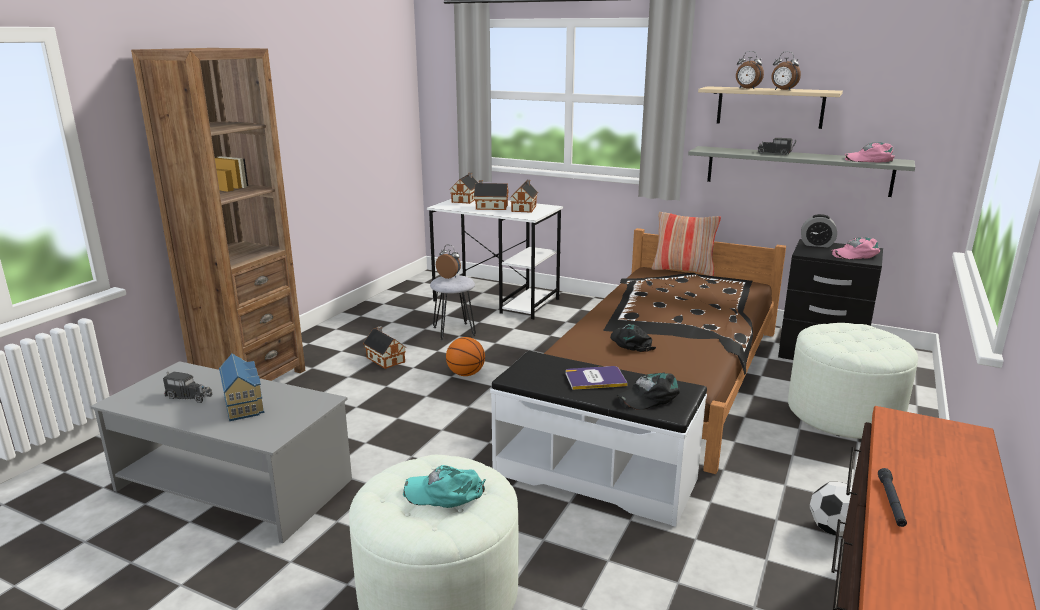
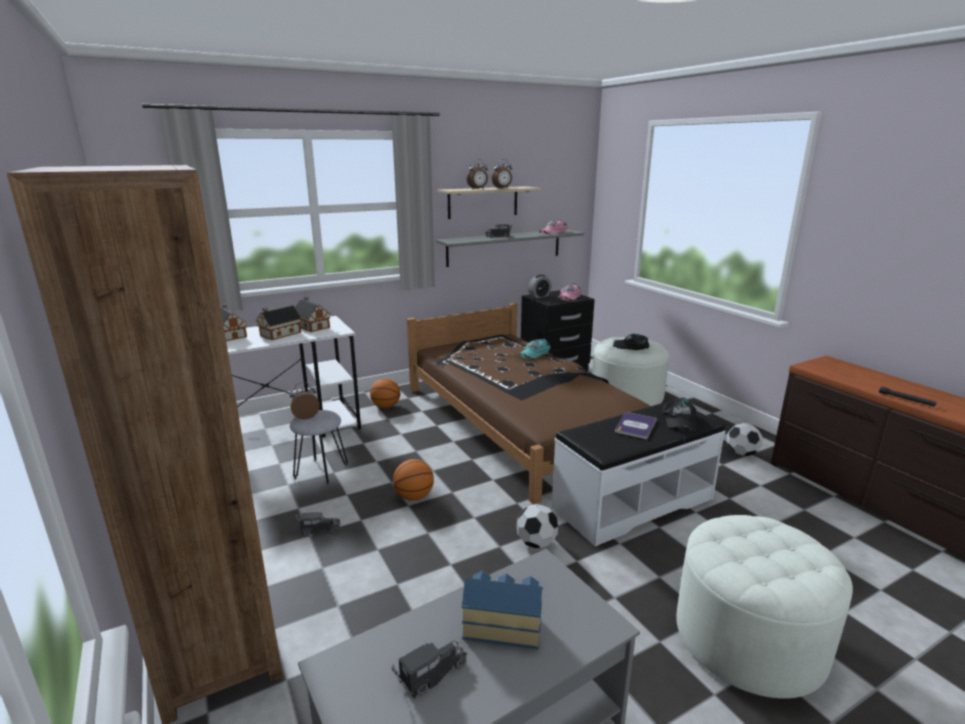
camera: 55 degrees left, 0 degrees up
toy house [363,326,406,369] -> toy truck [296,512,341,536]
turquoise cap [403,465,486,508] -> turquoise cap moved to [519,339,551,359]
black cap [610,324,656,352] -> black cap moved to [613,334,650,350]
pillow [652,212,721,276] -> none
none -> basketball [370,378,400,408]
none -> football [517,504,558,548]

